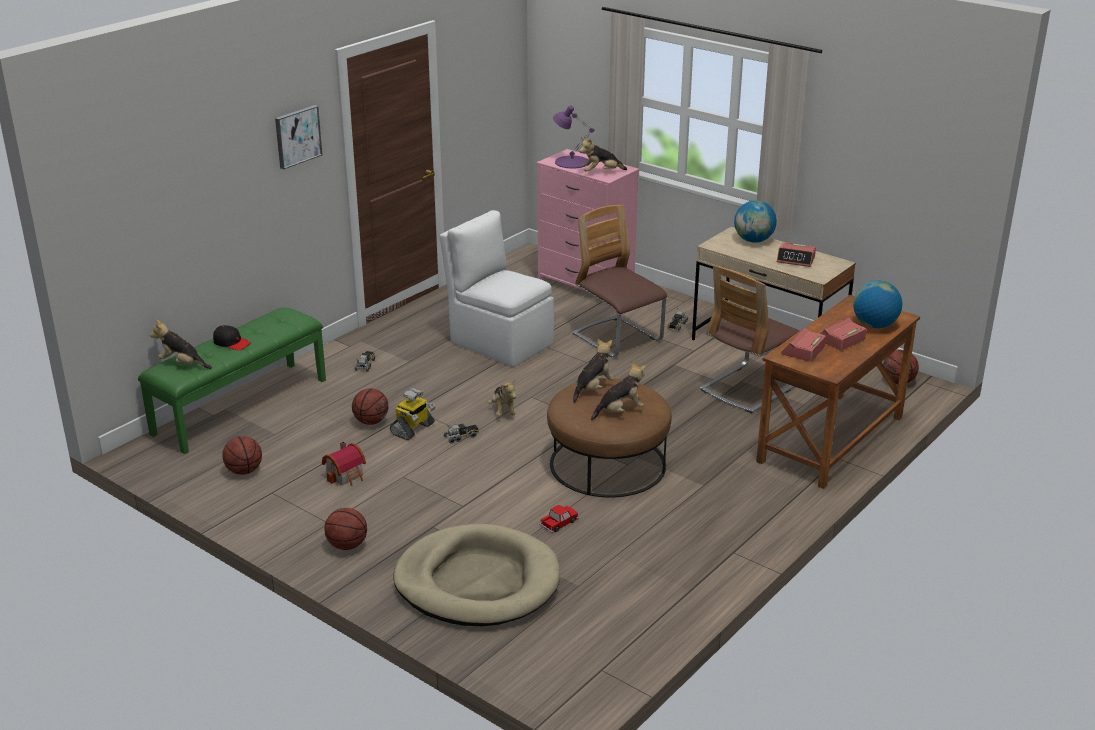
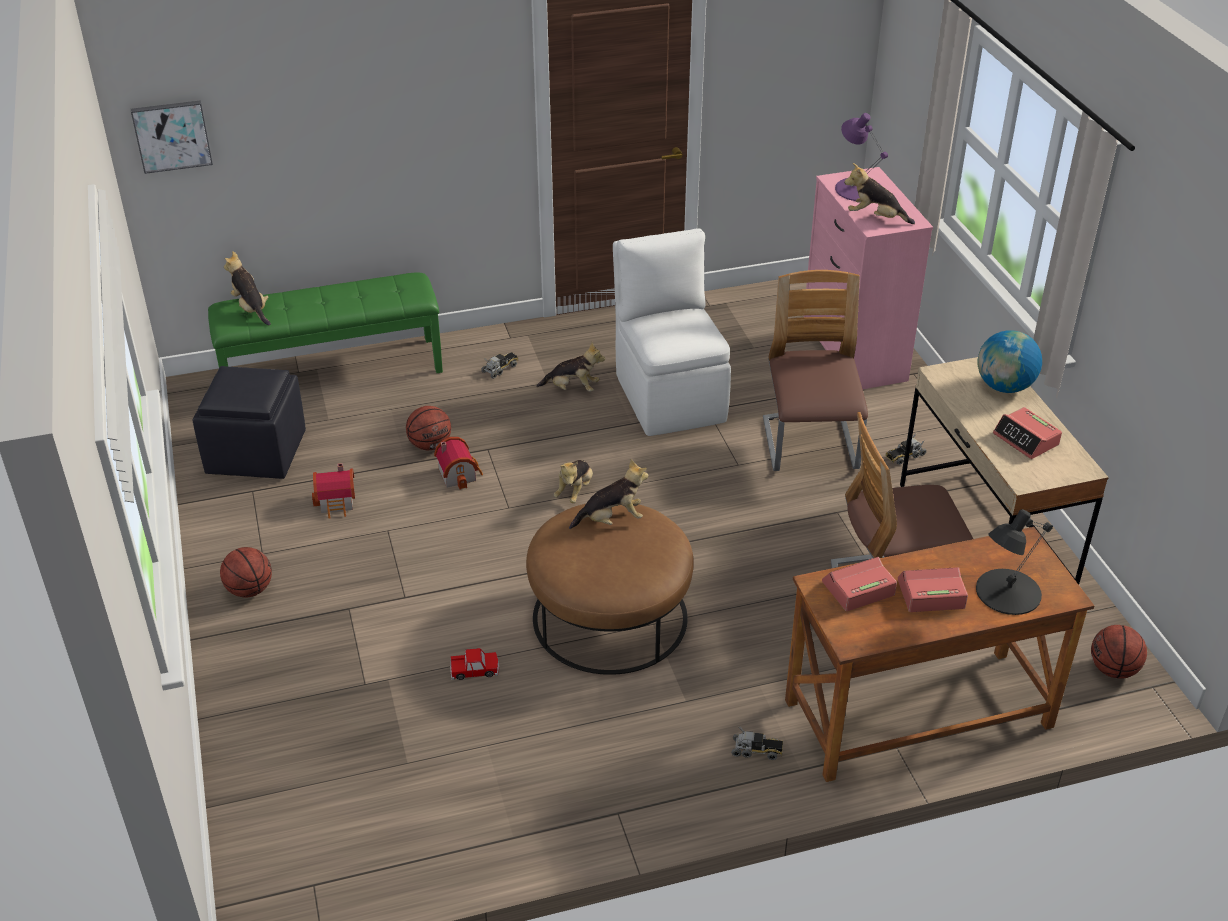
camera: 35 degrees right, 10 degrees up
black cap [213,325,250,350] -> none
basketball [222,436,262,475] -> black ottoman [193,366,306,479]
picture [275,105,322,169] -> picture moved to [131,100,213,174]
toy robot [390,388,436,440] -> toy house [434,437,483,490]
beige dog bed [393,524,560,626] -> none
toy truck [444,423,479,444] -> toy truck moved to [731,727,783,760]
plush toy [591,361,646,421] -> plush toy moved to [536,342,605,392]
globe [853,280,902,328] -> black table lamp [976,509,1053,615]

